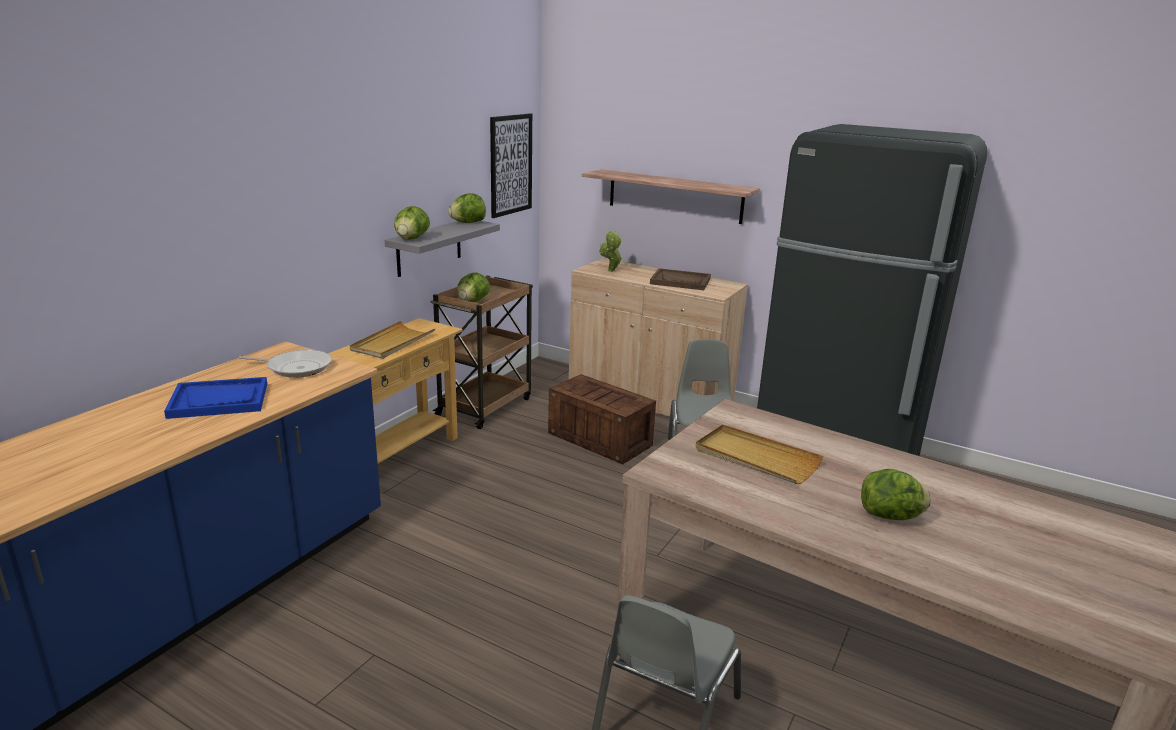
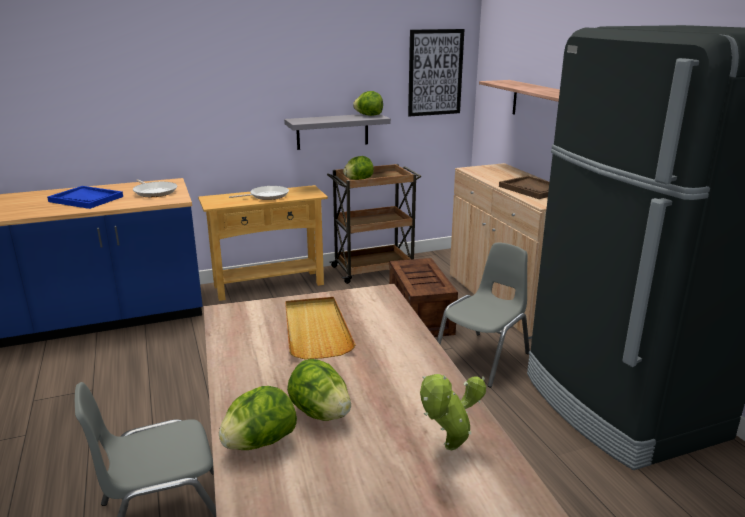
camera: 40 degrees right, 0 degrees up
beige tray [350,321,436,359] -> frying pan [229,186,289,200]
lettuce [394,206,430,240] -> lettuce moved to [219,386,297,450]
potted plant [599,230,622,272] -> potted plant moved to [420,374,486,450]

